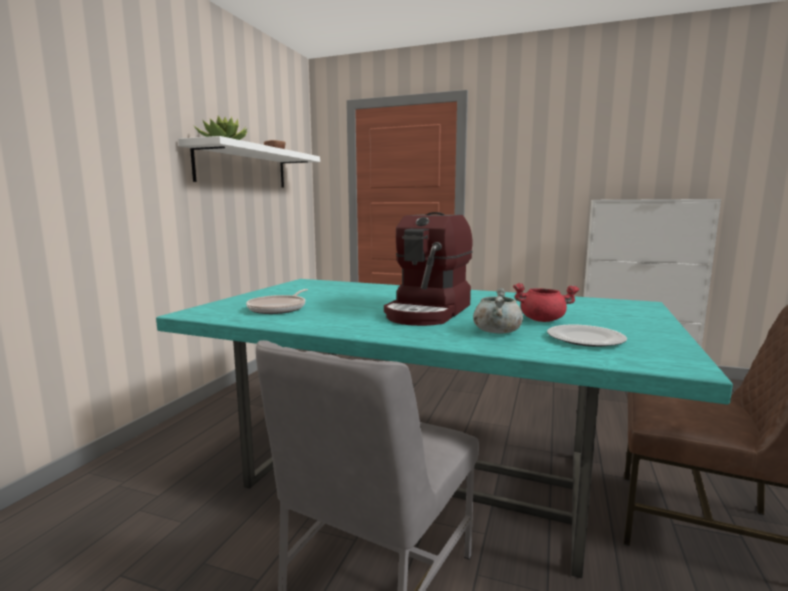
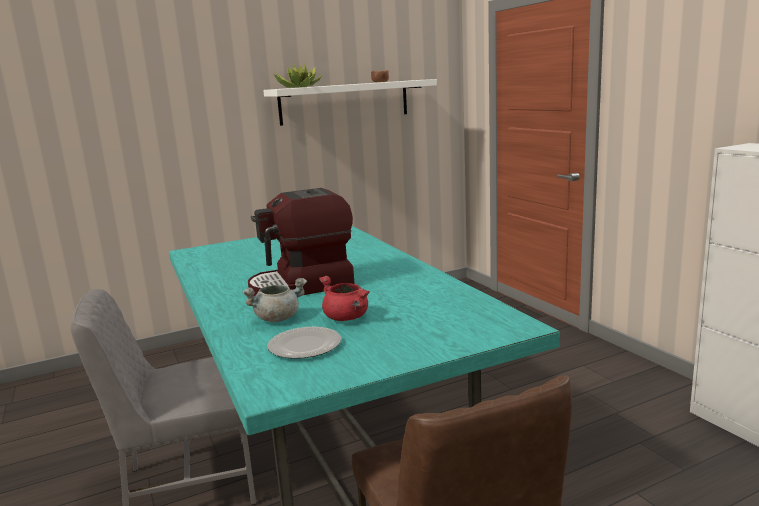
camera: 45 degrees right, 5 degrees up
frying pan [246,289,308,314] -> none

